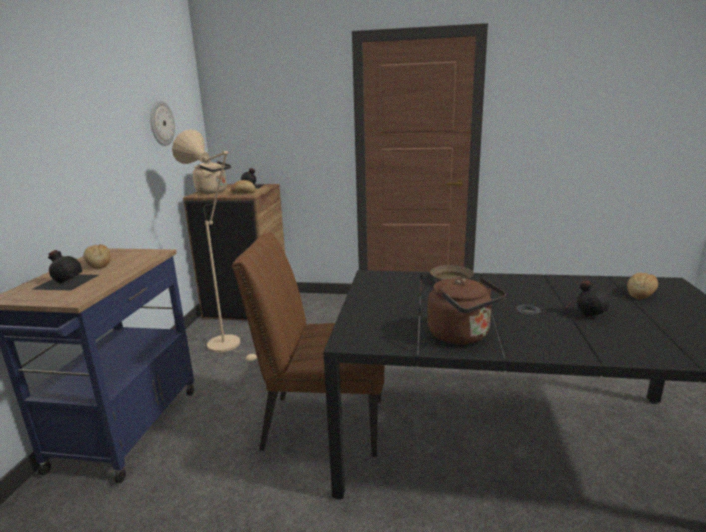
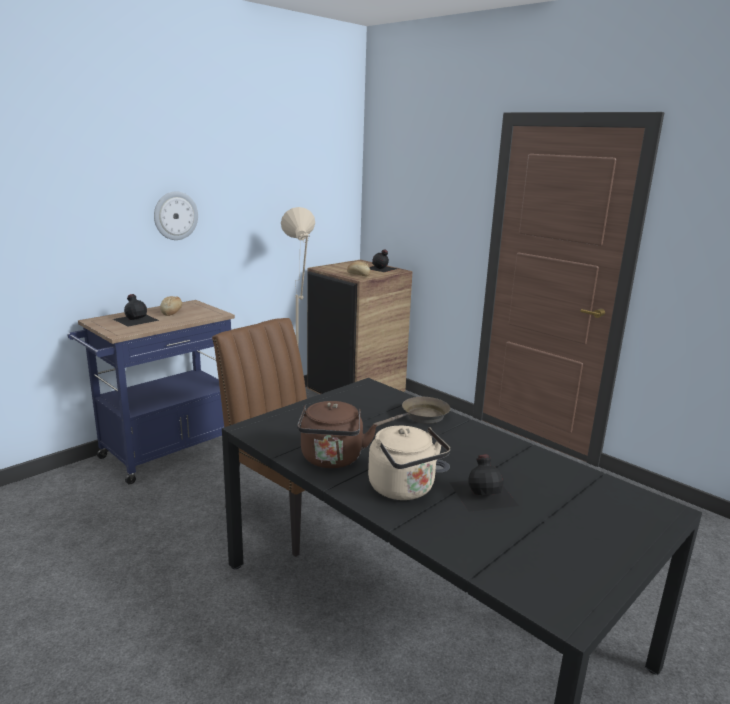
camera: 35 degrees right, 0 degrees up
wall clock [150,101,175,146] -> wall clock moved to [154,191,198,240]
beige kettle [192,161,231,194] -> beige kettle moved to [368,426,450,500]
bread [627,273,658,299] -> none

